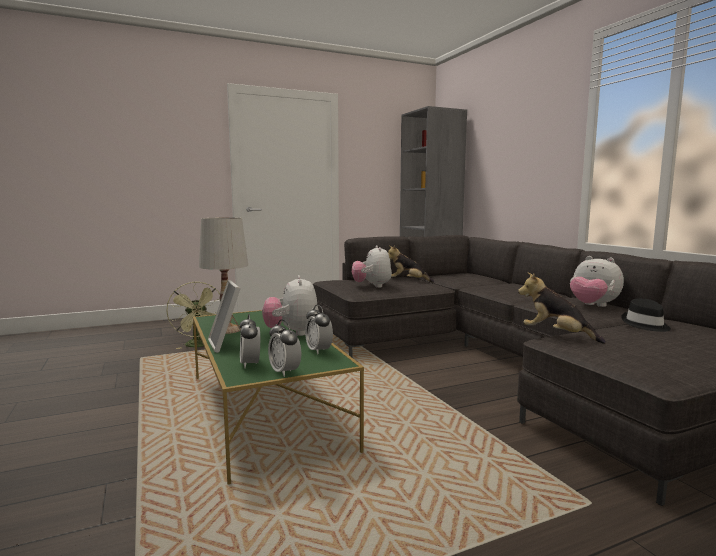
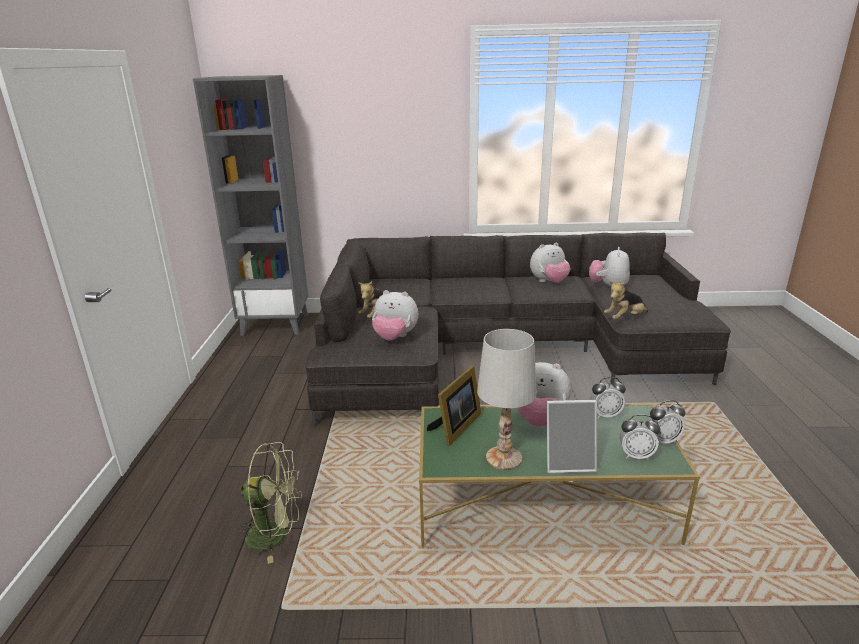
camera: 65 degrees left, 15 degrees up
black hat [621,299,671,332] -> plush toy [589,247,630,286]
none -> picture frame [427,365,481,446]

